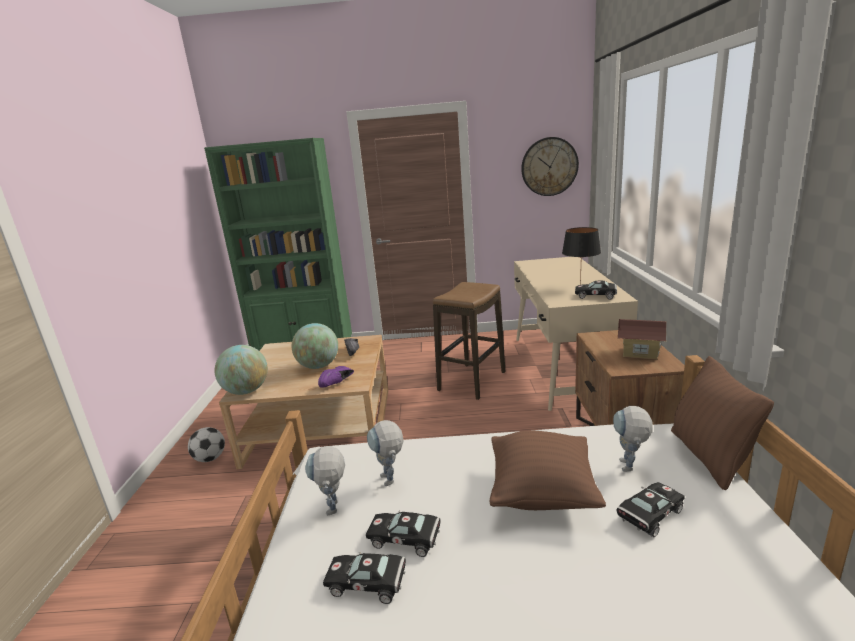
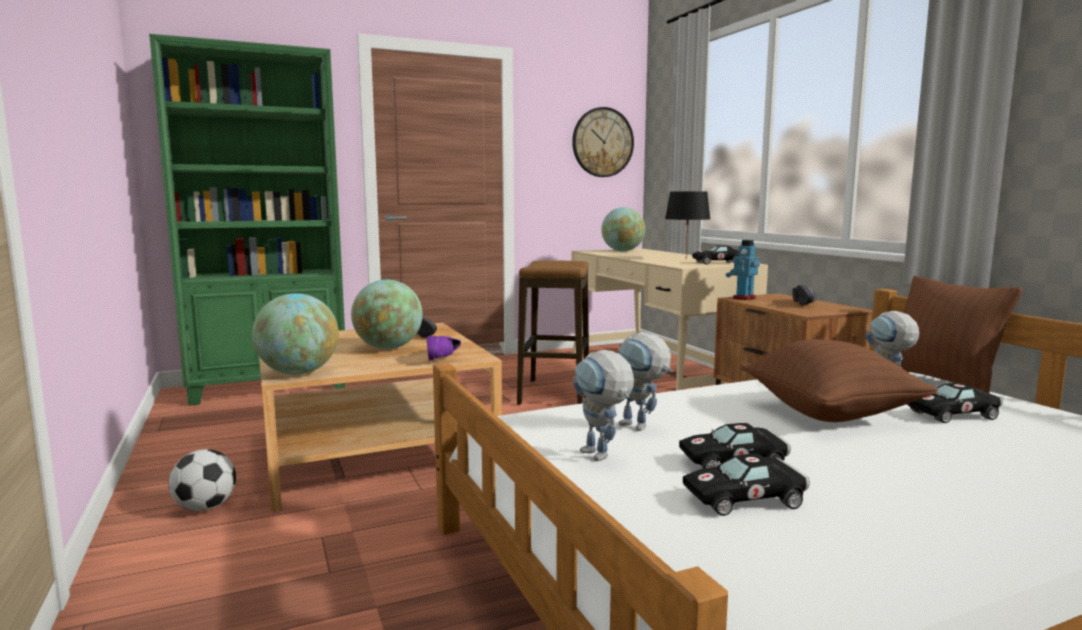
camera: 25 degrees left, 10 degrees down
black toy car [616,482,685,537] -> black toy car turned 135 degrees counterclockwise [907,383,1003,423]
toy house [618,319,667,360] -> black shoe [793,285,817,306]
none -> globe [601,207,645,251]
none -> toy robot [726,240,760,300]

